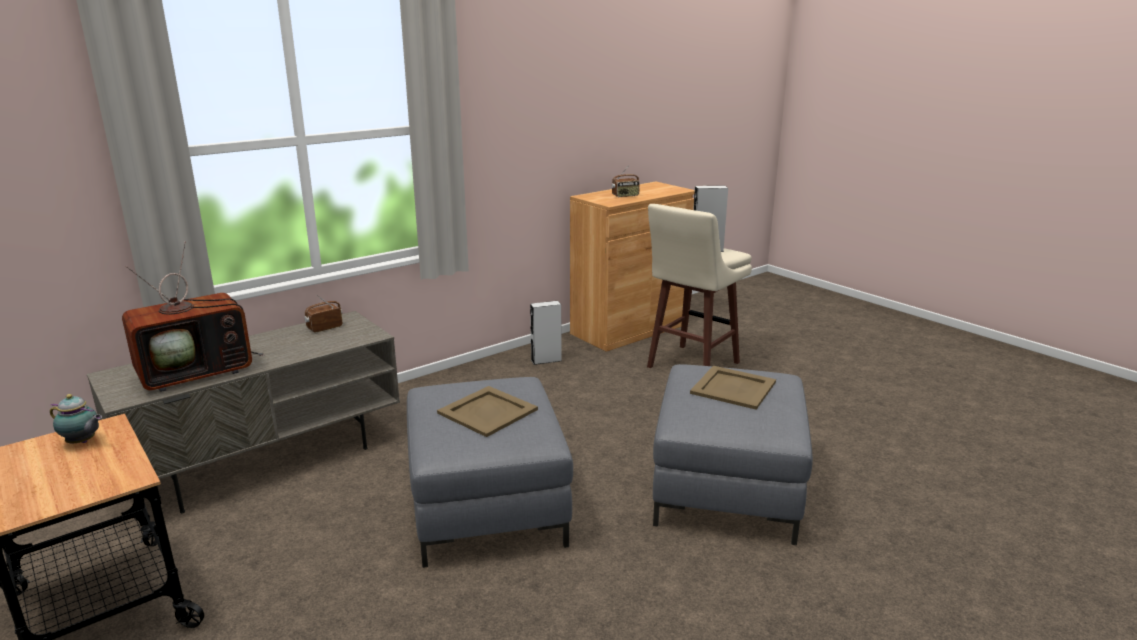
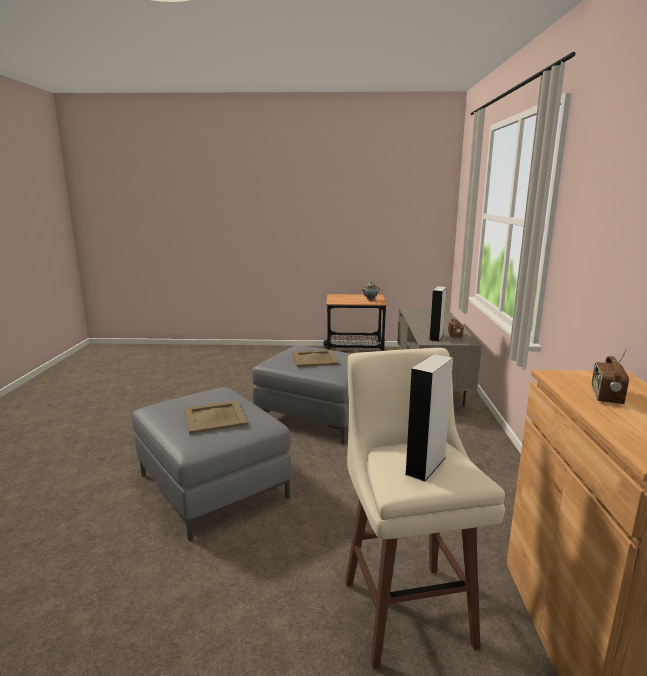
camera: 130 degrees right, 5 degrees down
television [122,241,265,392] -> none
grey speaker [530,301,562,365] -> grey speaker moved to [429,286,447,342]

